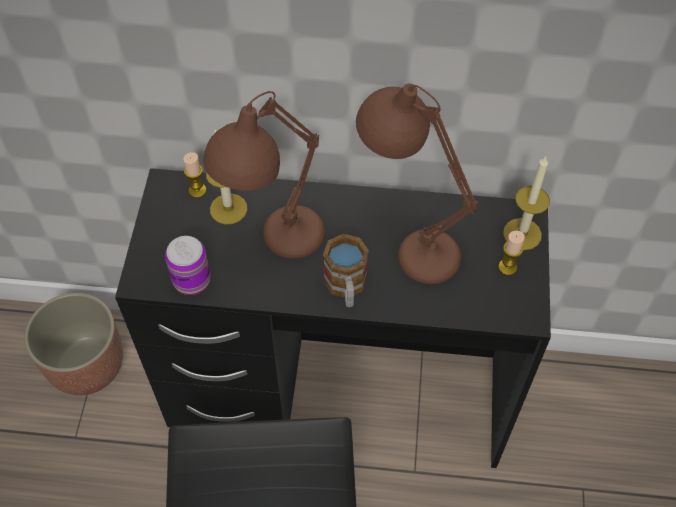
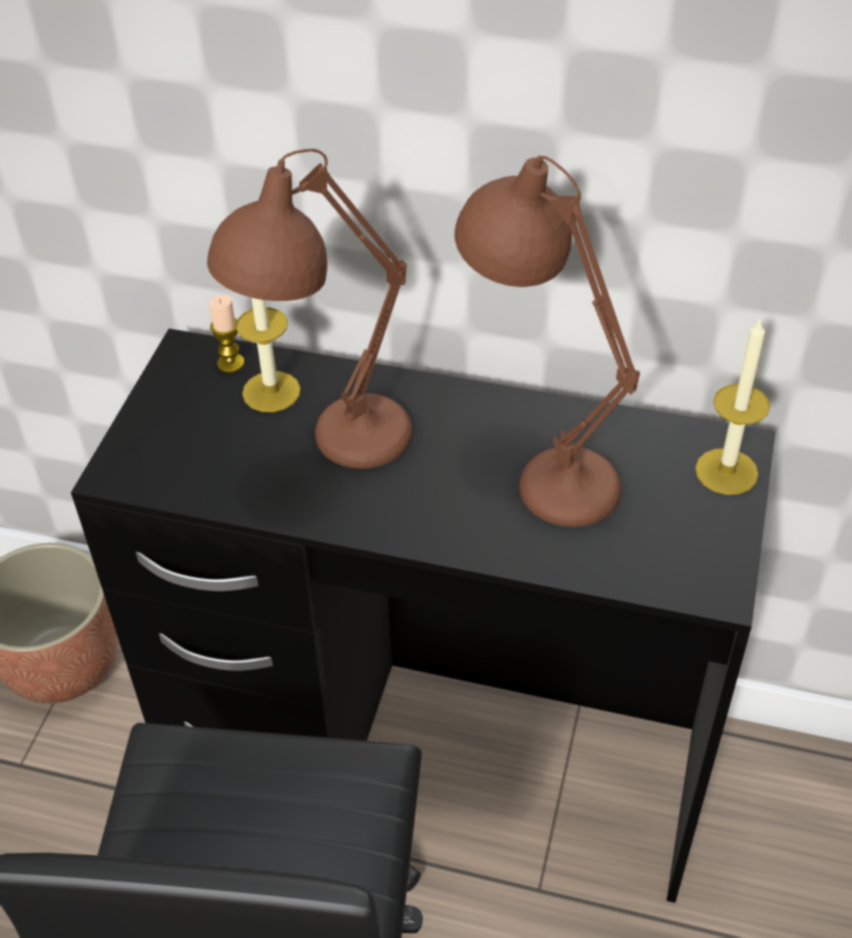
camera: 10 degrees right, 10 degrees down
can [165,236,211,295] -> none
mug [323,234,369,307] -> none
candle [498,231,525,275] -> none

